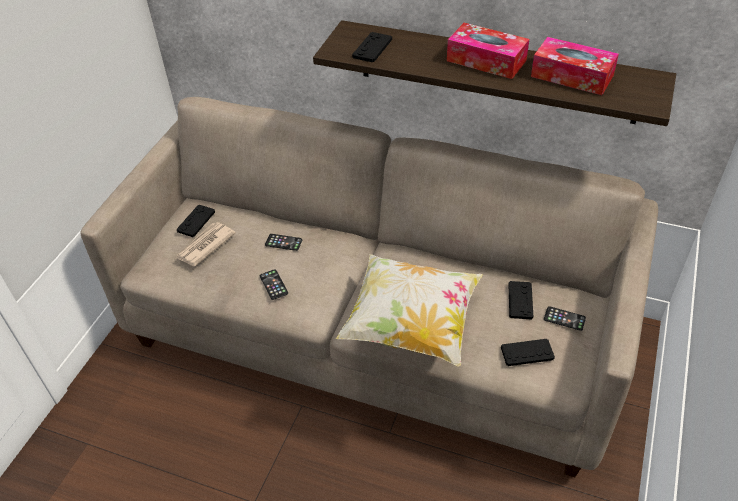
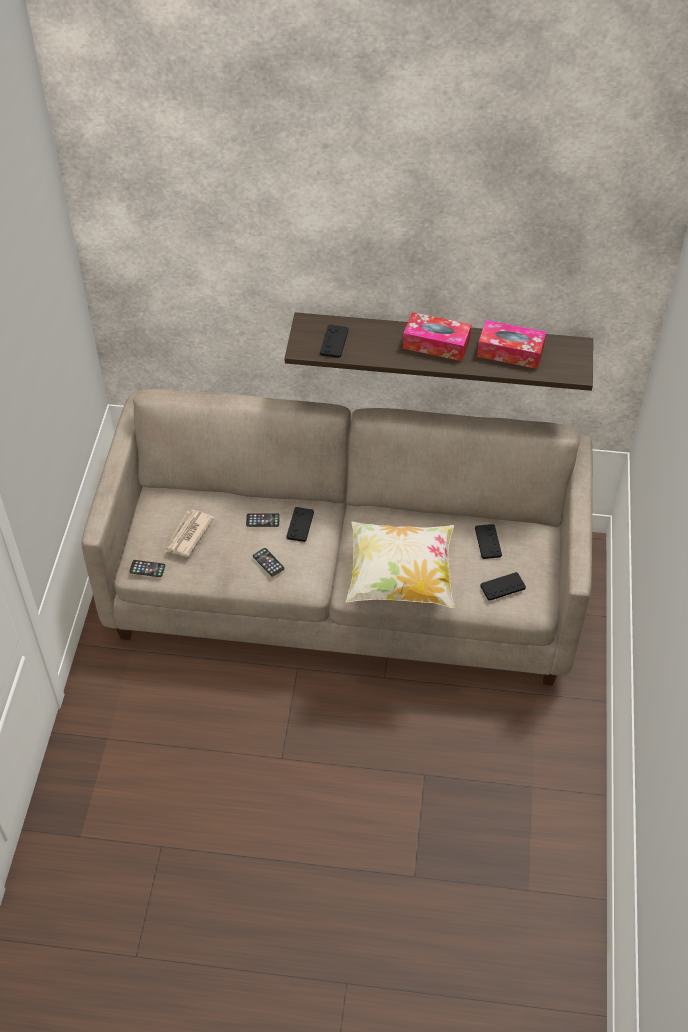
camera: 15 degrees left, 5 degrees up
black game controller [177,205,215,237] -> black game controller moved to [286,507,314,542]
phone [544,306,586,331] -> phone moved to [129,560,165,577]

